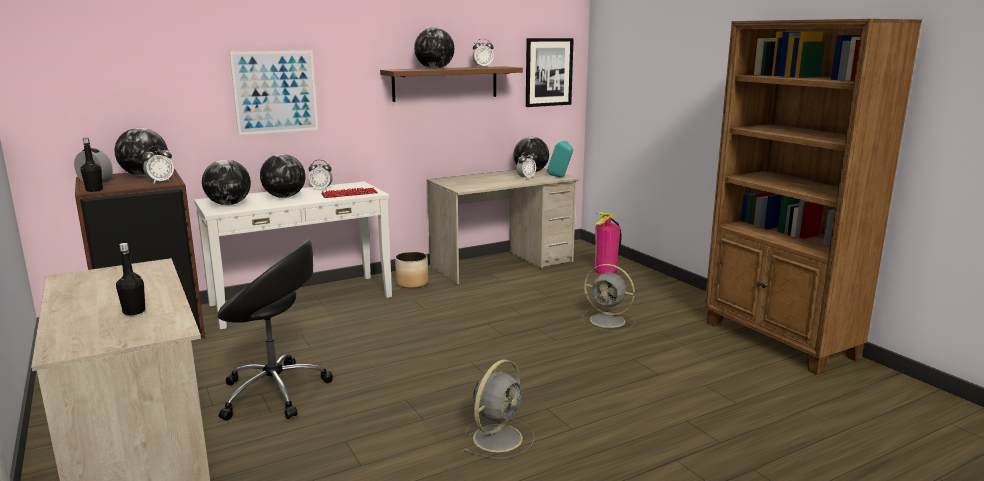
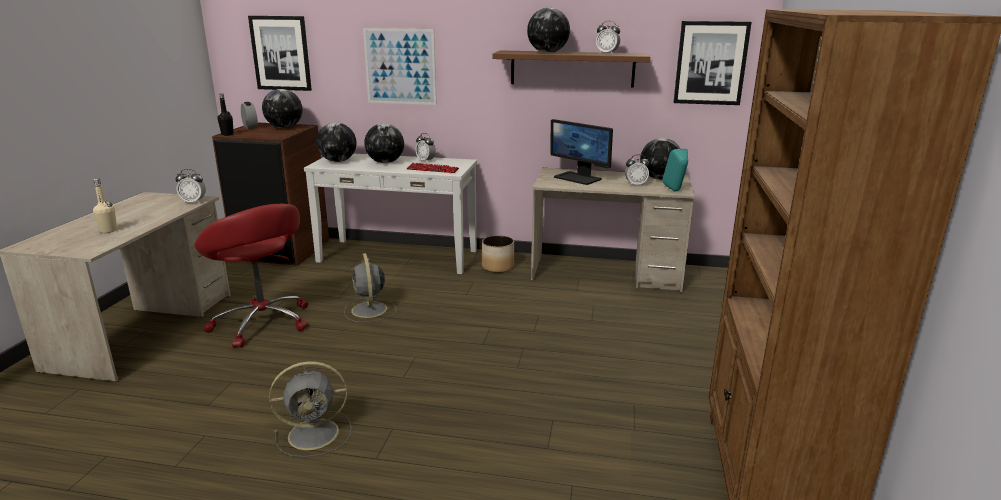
camera: 40 degrees right, 5 degrees up
black bottle [116,243,145,315] -> beige bottle [93,179,117,233]
alarm clock [142,146,174,184] -> alarm clock moved to [176,169,206,204]
black office chair [217,239,333,421] -> red office chair [194,204,308,348]
grey fan [582,264,635,332] -> grey fan moved to [344,253,396,322]
fire extinguisher [594,212,622,274] -> none
none -> picture [248,16,312,91]
none -> monitor [550,119,613,185]

